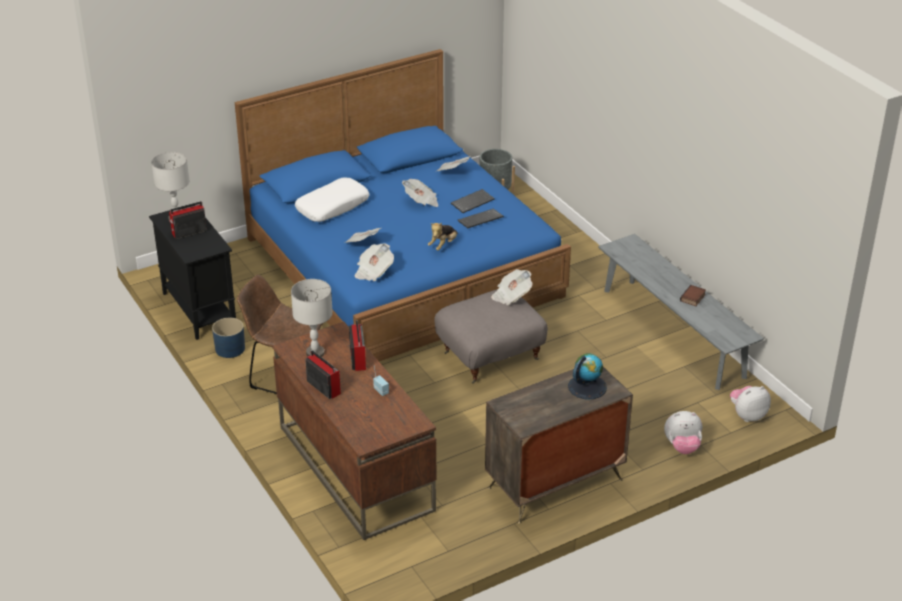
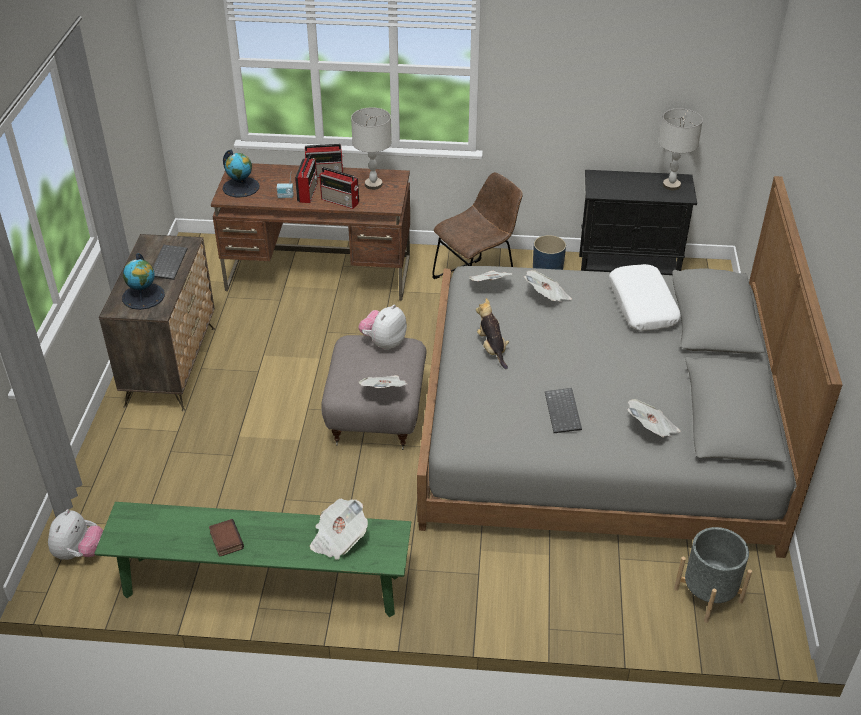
camera: 125 degrees right, 5 degrees up
radio [169,201,207,239] -> radio moved to [295,154,318,203]
blue bed [235,49,571,361] -> grey bed [417,176,843,558]
newspaper [402,179,438,207] -> newspaper moved to [310,498,368,559]
keyboard [458,209,504,228] -> keyboard moved to [153,244,187,280]
grey bench [598,234,764,390] -> green bench [94,502,411,617]
plush toy [664,411,702,454] -> plush toy moved to [359,305,407,350]
none -> globe [223,150,260,197]

